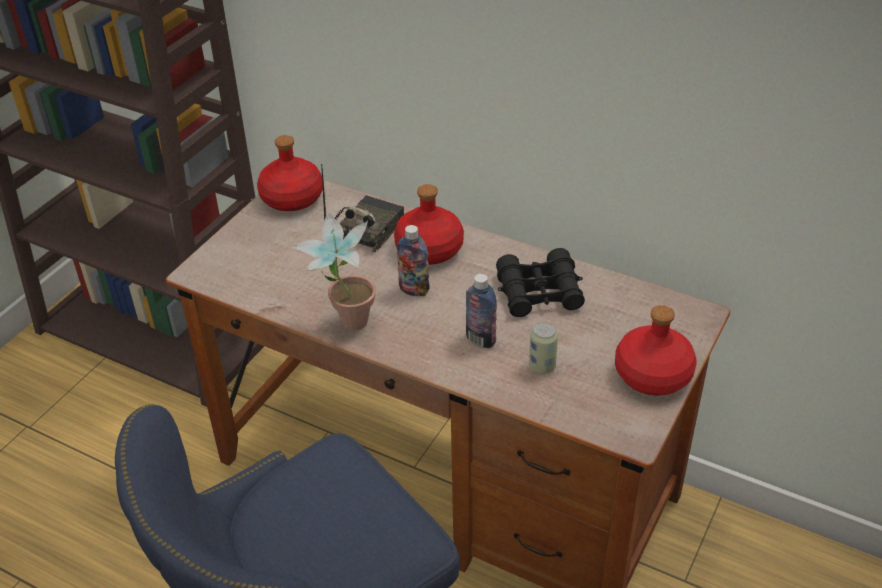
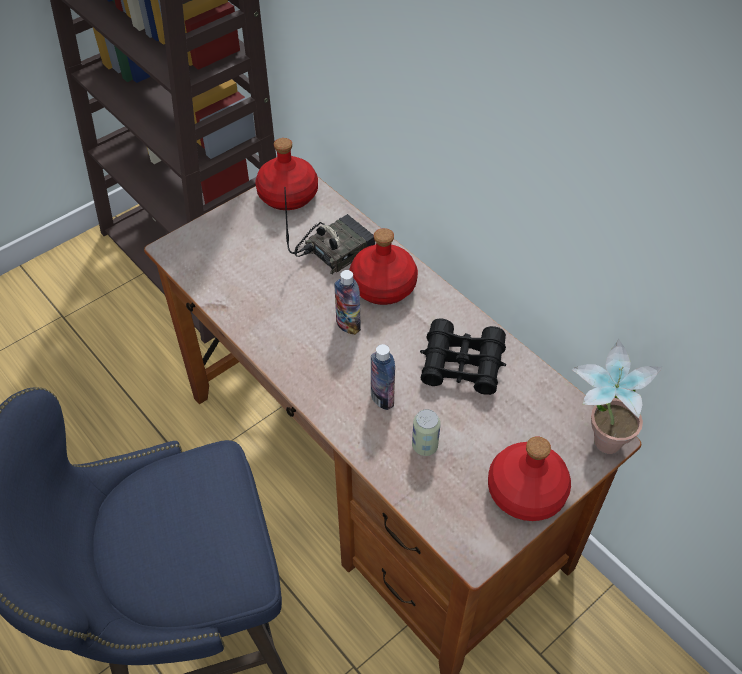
camera: 20 degrees right, 10 degrees up
potted plant [291,212,376,331] -> potted plant moved to [571,339,662,454]

